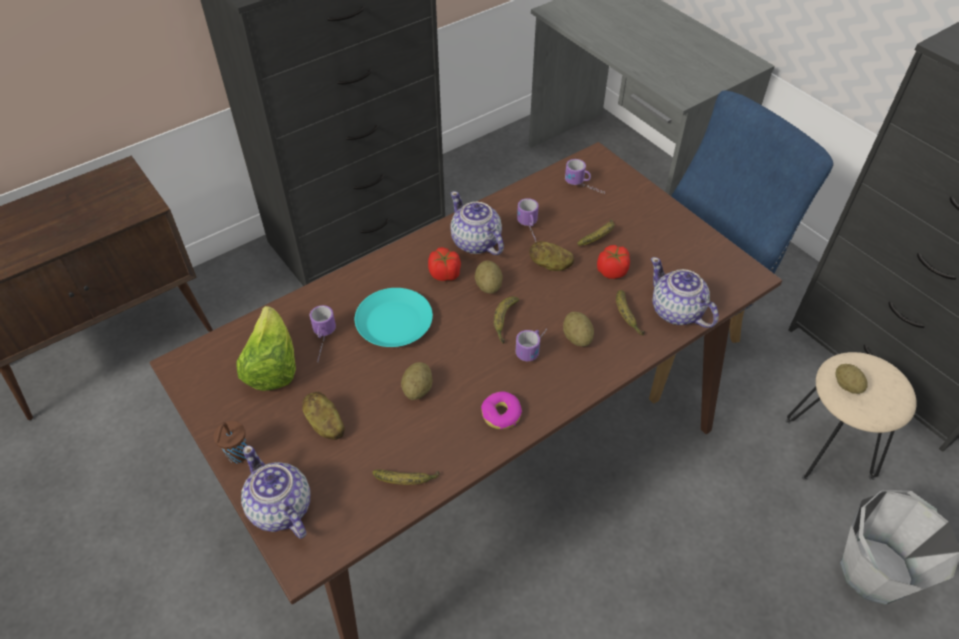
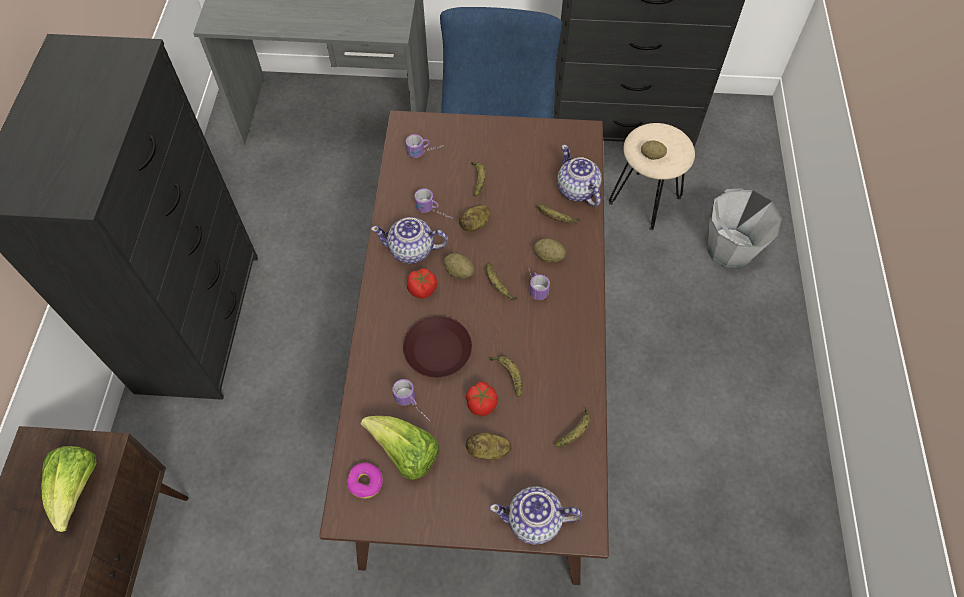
camera: 50 degrees left, 10 degrees up
brown cup [214,421,247,463] -> none
turquoise plate [355,288,433,347] -> brown plate [403,316,472,378]
potato [401,362,432,400] -> banana [489,356,522,397]
donut [481,391,522,429] -> donut moved to [347,462,384,499]
tomato [597,245,630,279] -> tomato moved to [466,382,498,416]
teapot [651,257,719,328] -> teapot turned 60 degrees clockwise [557,145,601,207]
none -> lettuce [41,446,96,532]

